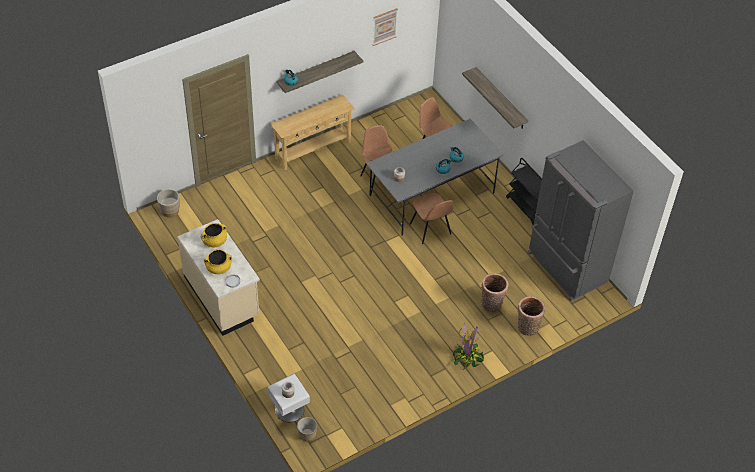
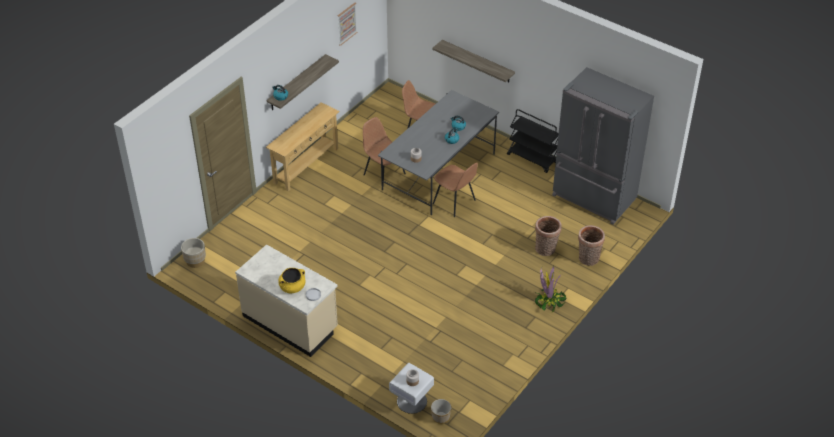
camera: 20 degrees left, 5 degrees down
yellow cooking pot [201,223,227,247] -> none

